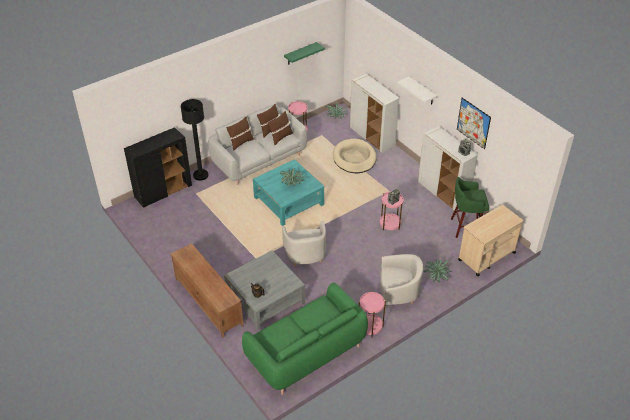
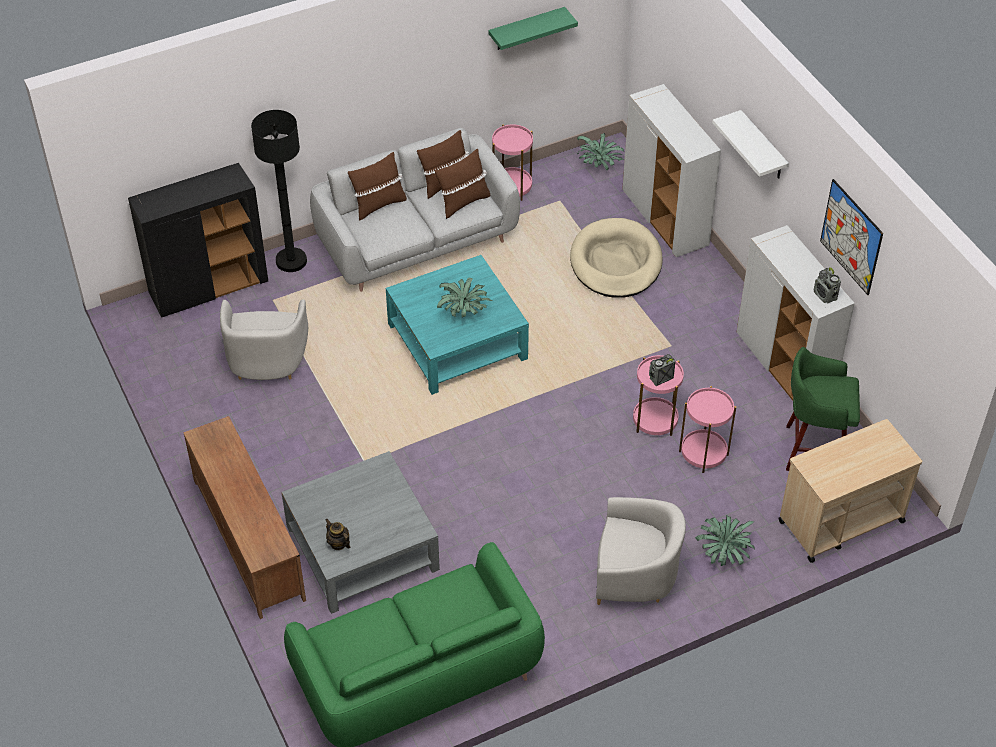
camera: 10 degrees right, 5 degrees up
white armchair [282,221,326,266] -> white armchair moved to [220,299,308,380]
pink side table [359,291,386,337] -> pink side table moved to [679,386,736,473]

